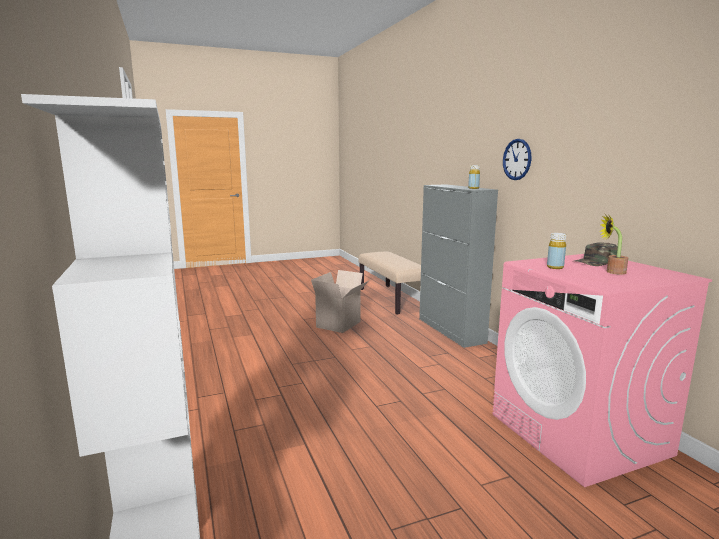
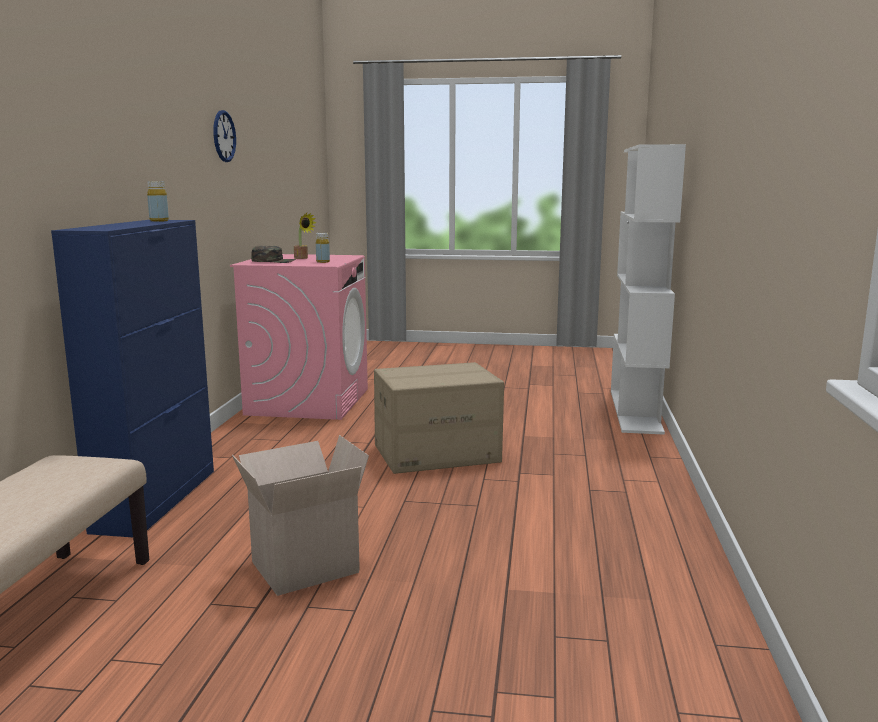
camera: 150 degrees left, 0 degrees up
grey cabinet [419,185,498,348] -> blue cabinet [51,220,214,537]
wall clock [503,139,531,180] -> wall clock moved to [213,110,236,162]
none -> cardboard box [374,362,504,474]

